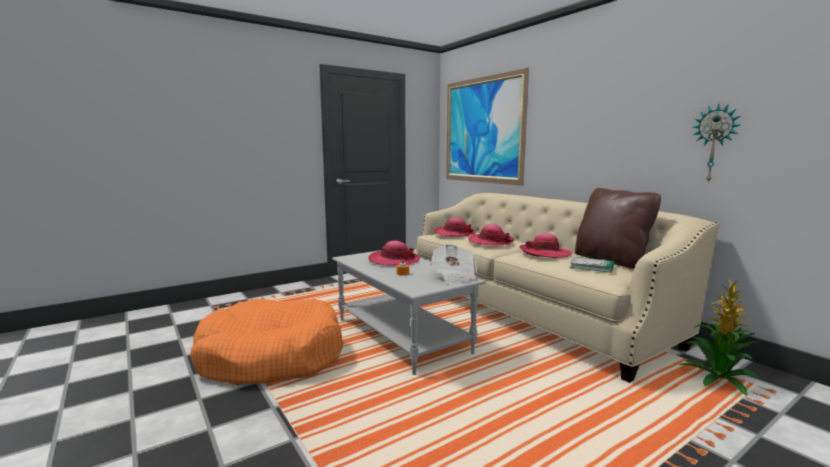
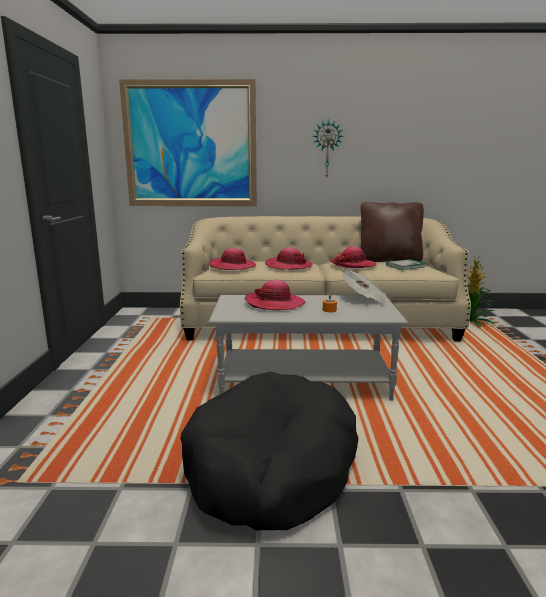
camera: 55 degrees left, 5 degrees up
orange dog bed [190,299,343,386] -> black dog bed [180,372,359,530]
wall clock [693,104,740,183] -> wall clock moved to [313,120,343,177]

